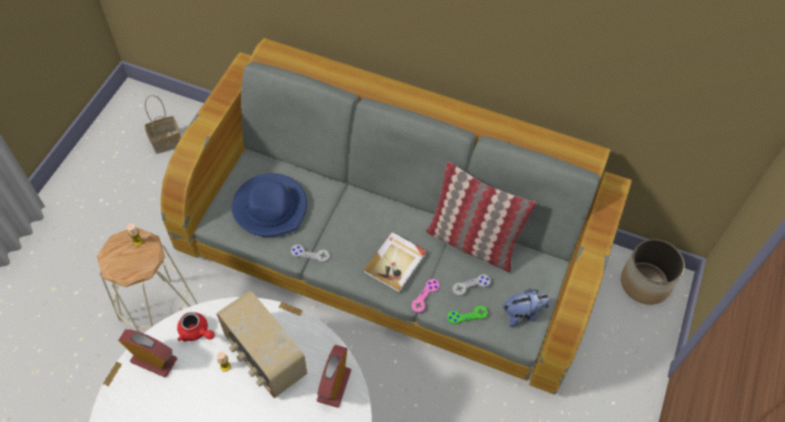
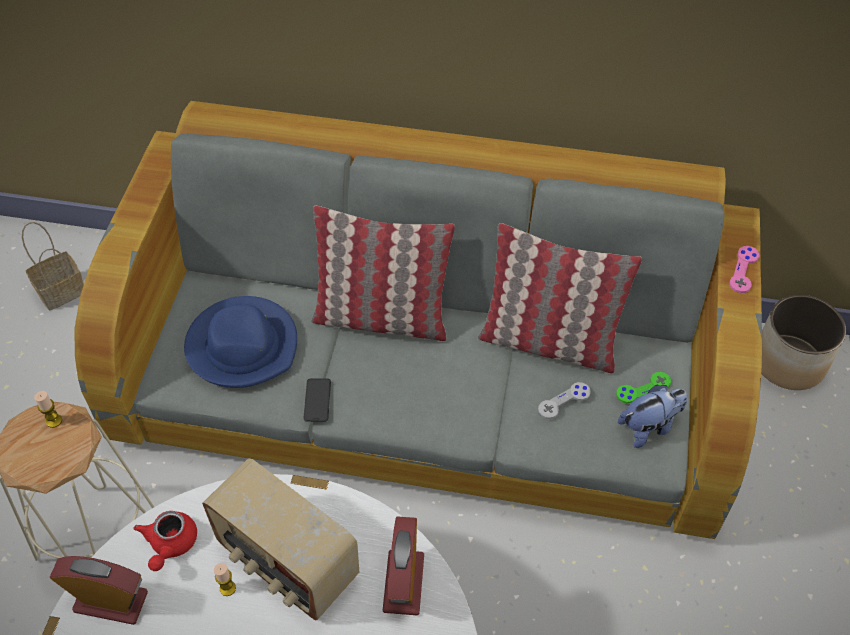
camera: 10 degrees left, 5 degrees down
red teapot [177,312,215,342] -> red teapot turned 75 degrees clockwise [134,511,197,571]
grey game controller [291,245,330,262] -> phone [303,378,331,422]
book [363,232,427,293] -> none
pink game controller [411,279,440,313] -> pink game controller moved to [729,246,759,293]
green game controller [447,306,488,324] -> green game controller moved to [616,372,671,403]
none -> pillow [311,206,455,341]

